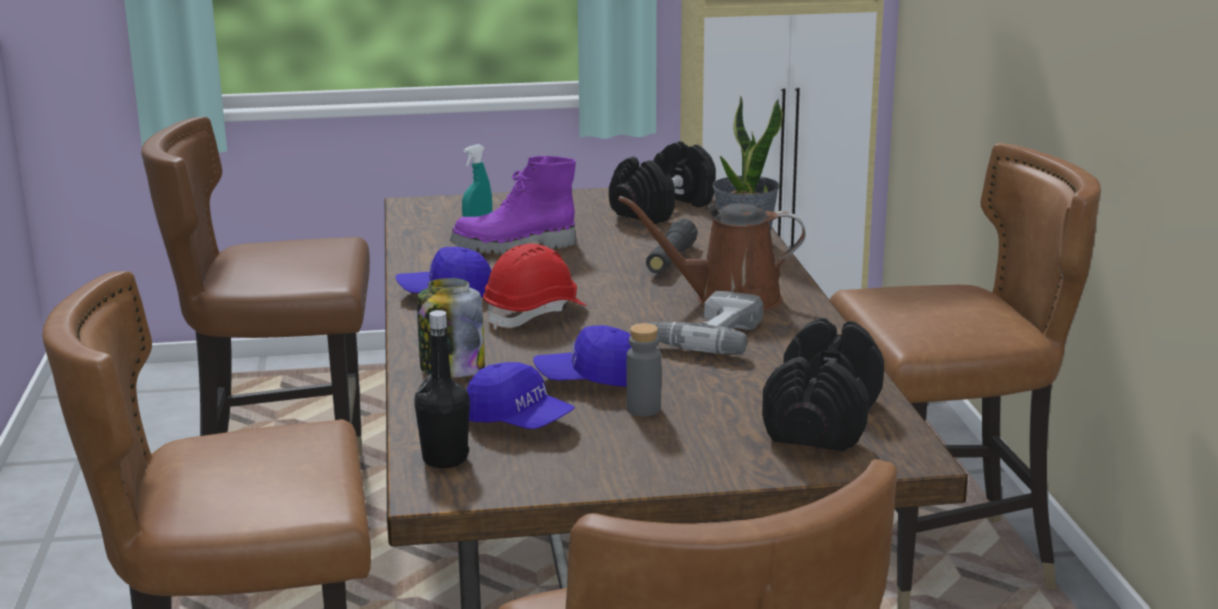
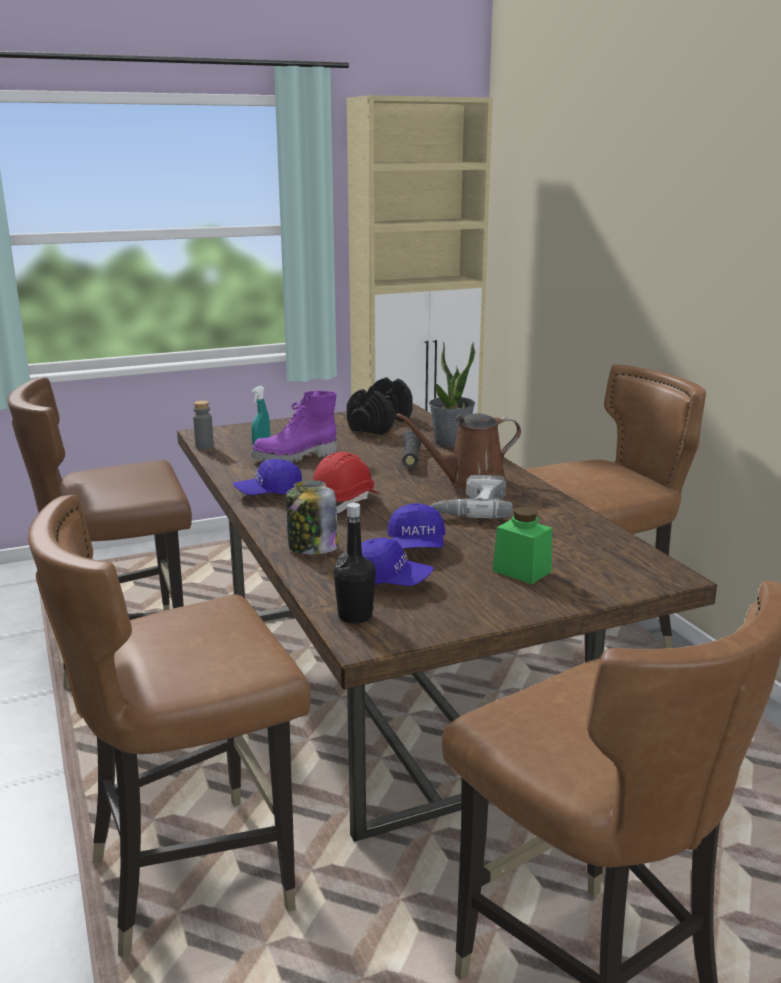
camera: 15 degrees left, 0 degrees up
blue cap [533,325,632,387] -> blue cap turned 75 degrees counterclockwise [387,503,446,549]
grey bottle [627,323,661,416] -> grey bottle moved to [193,401,214,450]
black dumbbell [762,318,884,451] -> none
none -> green jar [493,507,552,584]

